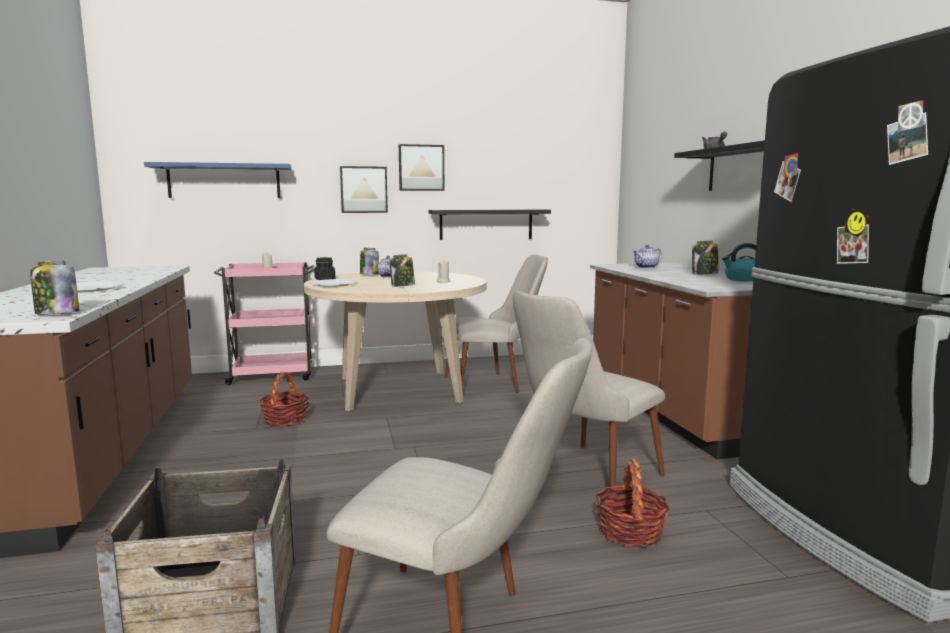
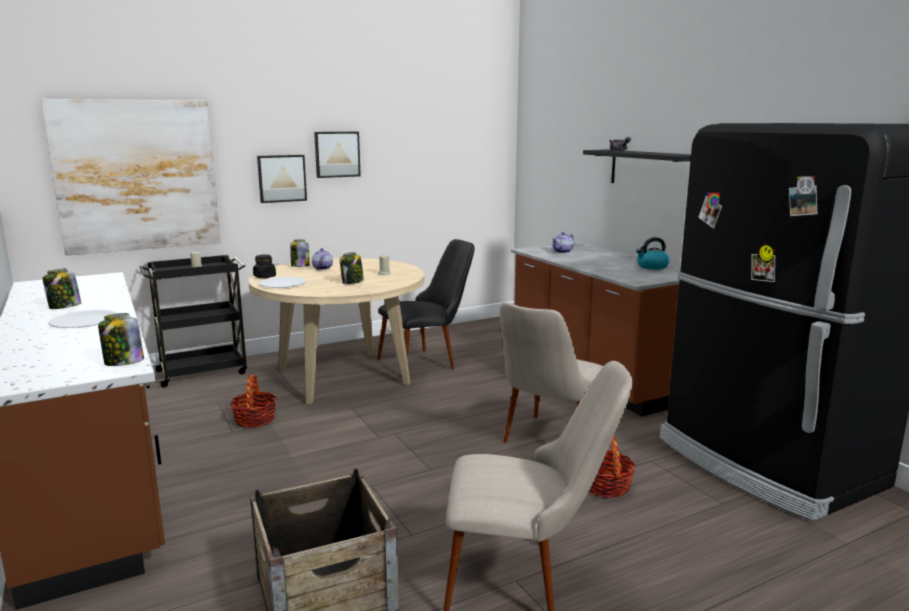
camera: 15 degrees left, 5 degrees up
blue shelf [144,162,291,198] -> picture [41,99,221,256]
pink cart [214,262,315,385] -> black cart [140,255,247,388]
black shelf [428,209,551,240] -> none
beige chair [444,254,548,393] -> black chair [377,239,475,370]
jar [692,240,719,275] -> jar moved to [43,268,81,309]

